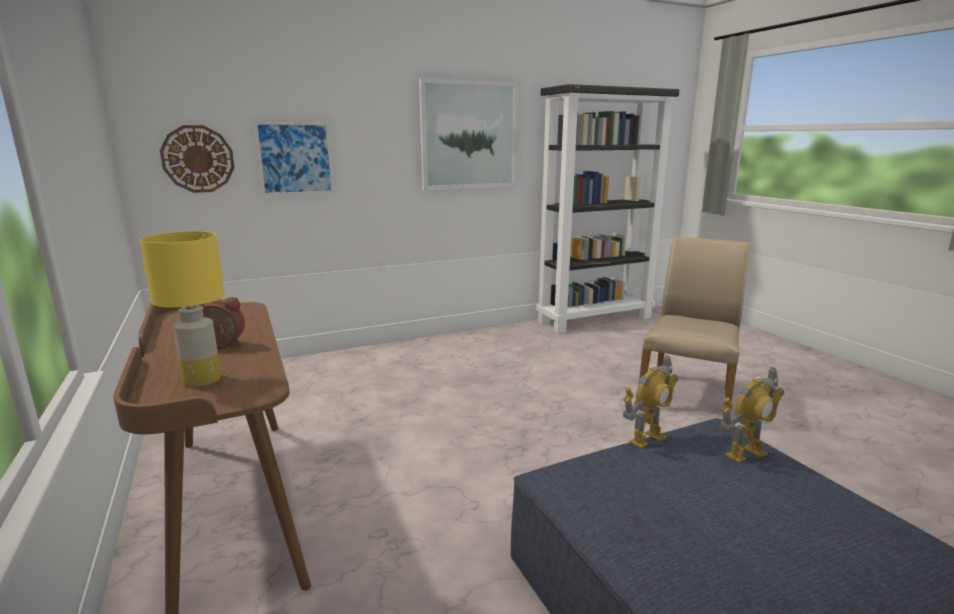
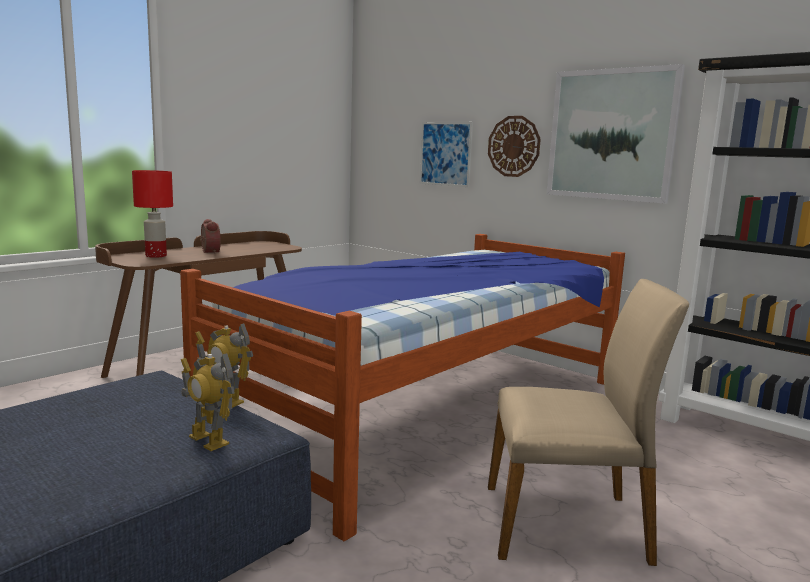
camera: 65 degrees right, 5 degrees down
yellow table lamp [140,231,225,387] -> red table lamp [132,170,173,258]
wall clock [160,125,235,193] -> wall clock moved to [488,116,541,177]
none -> bed [180,234,625,541]

